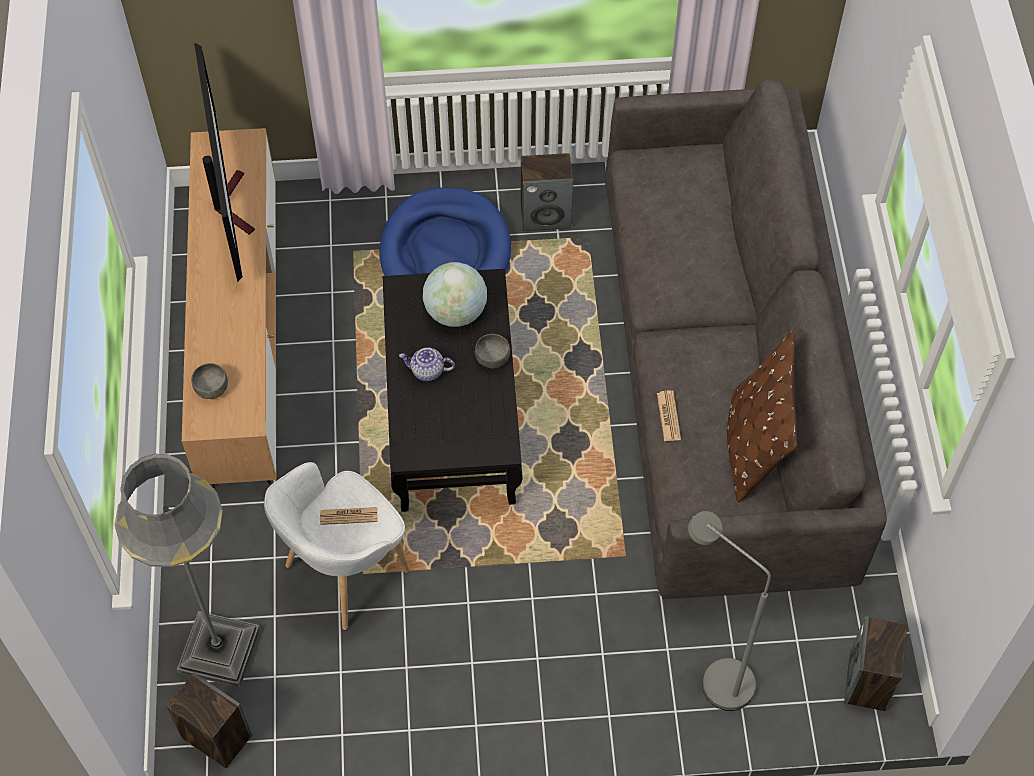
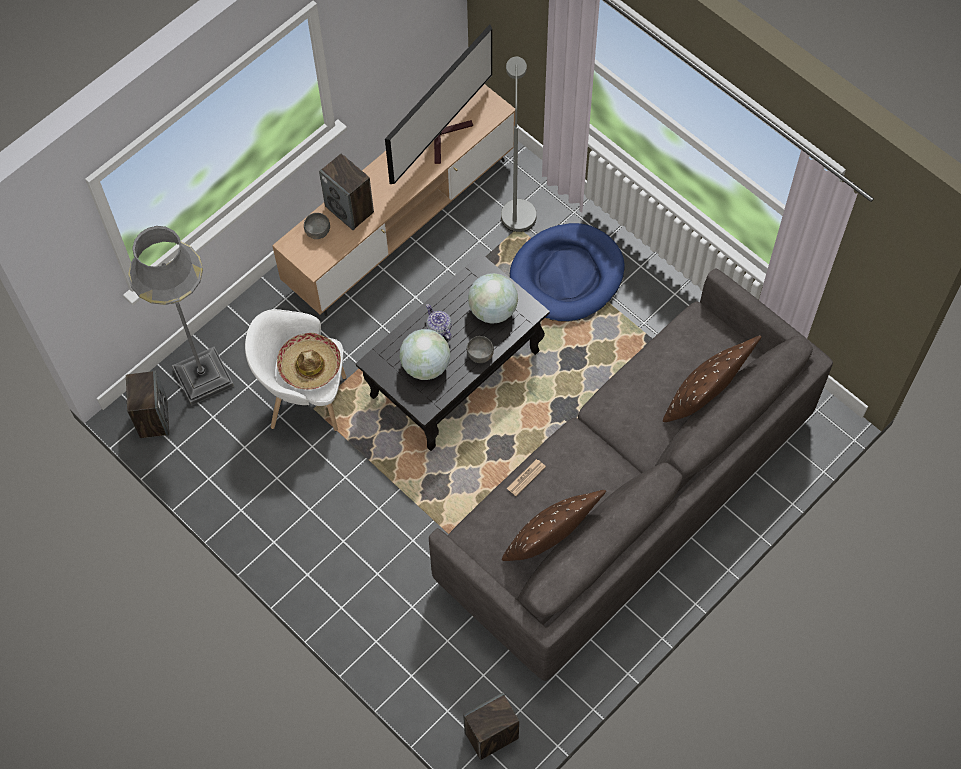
camera: 50 degrees right, 5 degrees up
newspaper [320,507,378,525] -> hat [277,333,341,390]
speaker [521,153,573,231] -> speaker moved to [319,154,374,230]
grey floor lamp [688,511,771,711] -> grey floor lamp moved to [501,57,537,232]
none -> globe [400,329,450,380]
none -> brown pillow [663,336,762,422]

